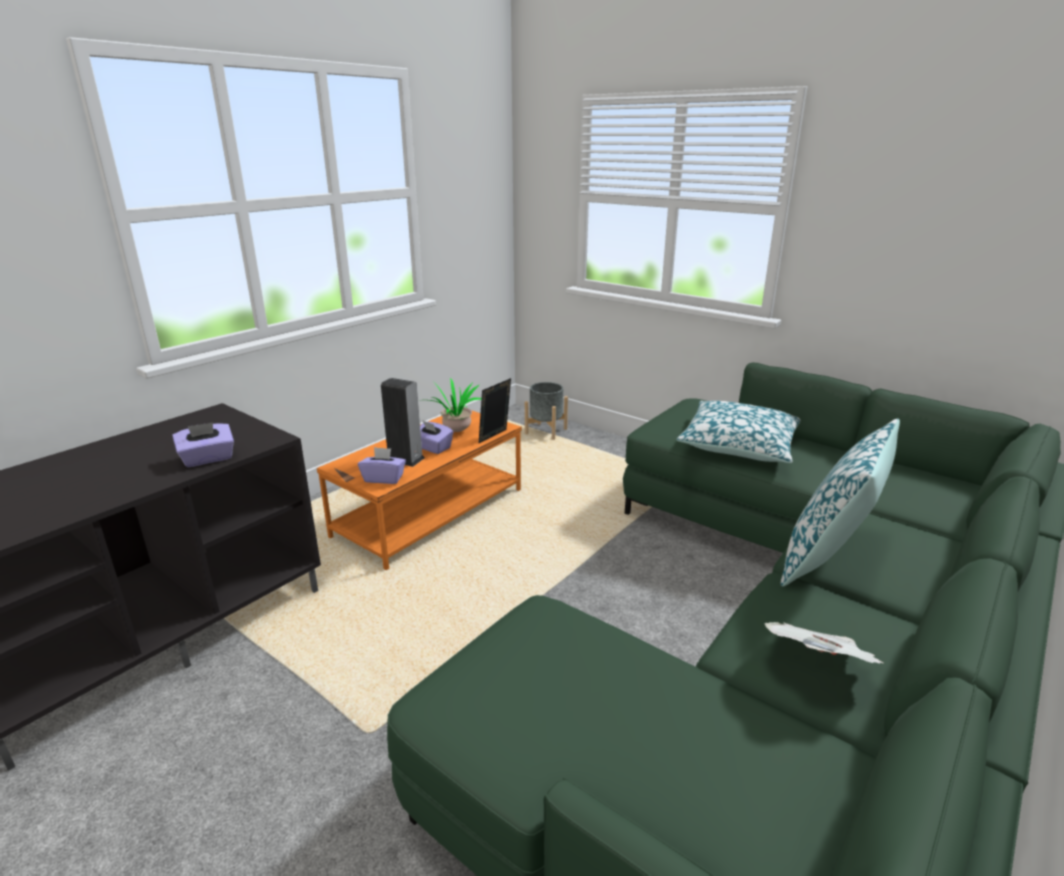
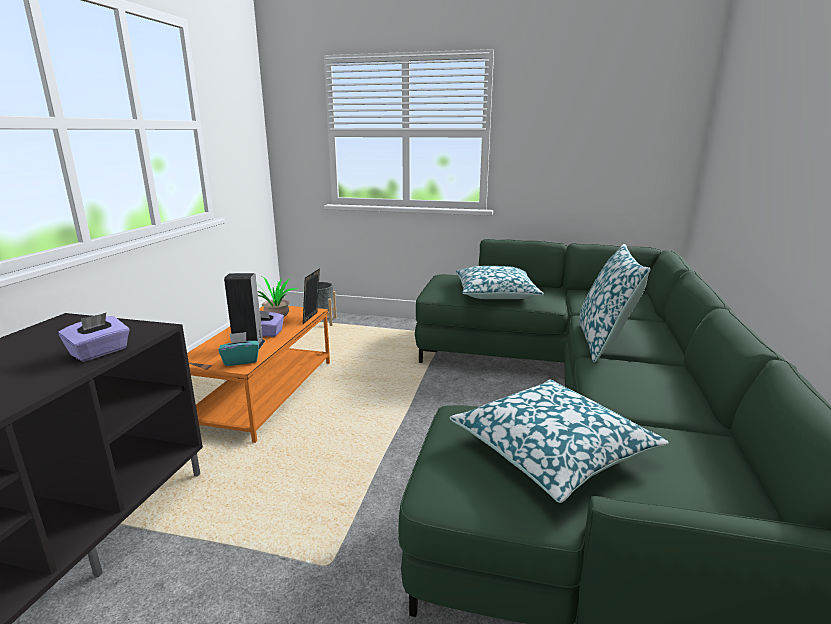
camera: 25 degrees left, 5 degrees down
purple tissue box [358,447,406,484] -> turquoise tissue box [218,332,259,366]
newspaper [764,622,885,664] -> none
none -> pillow [449,380,669,503]

